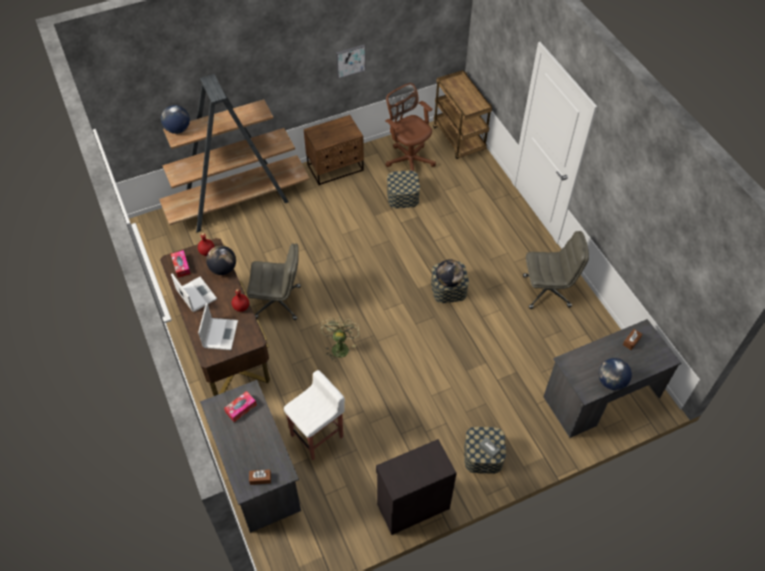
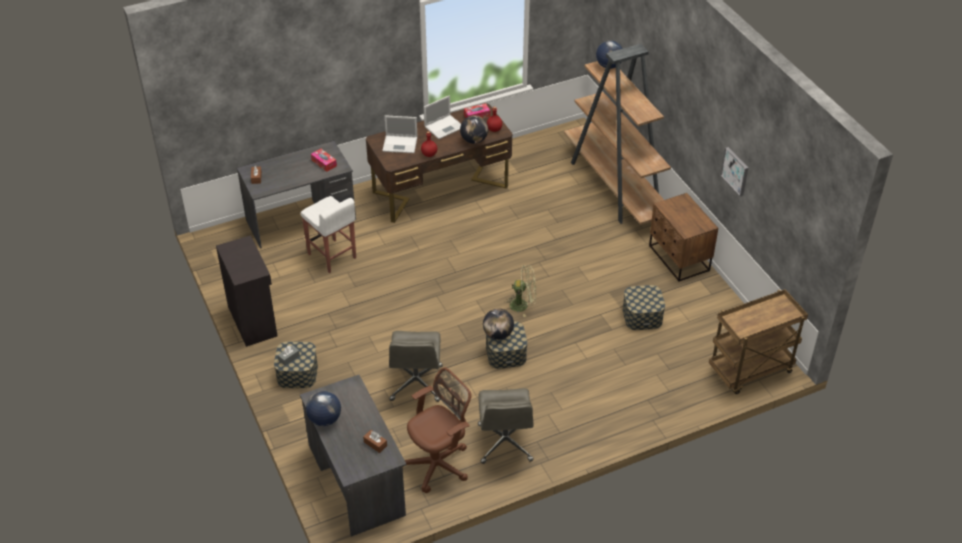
camera: 90 degrees right, 10 degrees down
grey office chair [247,243,301,320] -> grey office chair moved to [389,331,442,402]
green fan [320,317,359,362] -> green fan moved to [504,265,536,317]
brown office chair [385,83,436,171] -> brown office chair moved to [405,367,472,493]

